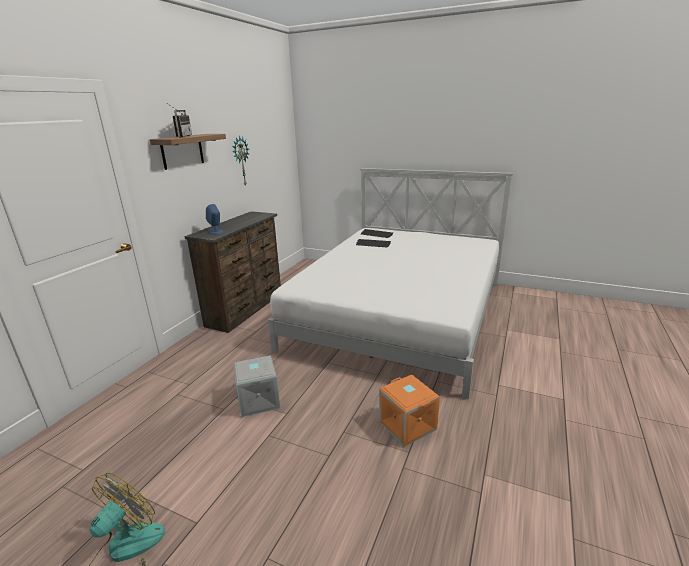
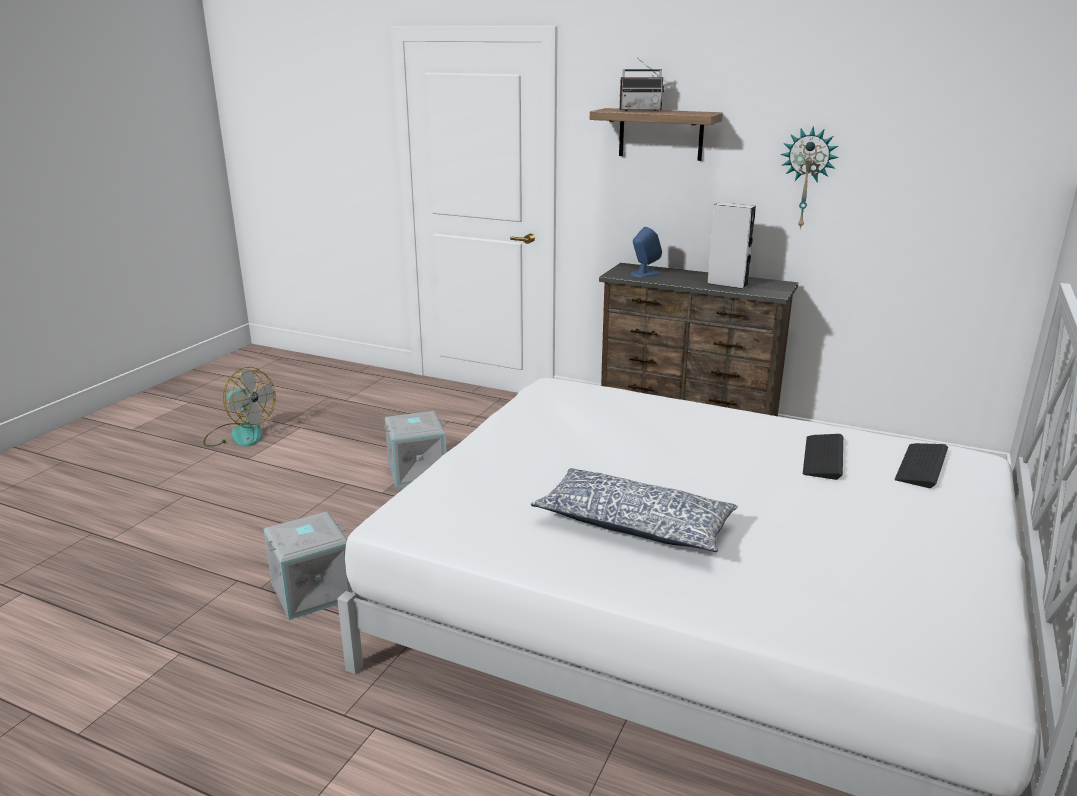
camera: 90 degrees right, 0 degrees up
orange storage box [379,375,440,447] -> grey storage box [264,511,353,620]
none -> pillow [531,468,738,552]
none -> grey speaker [707,202,756,289]

